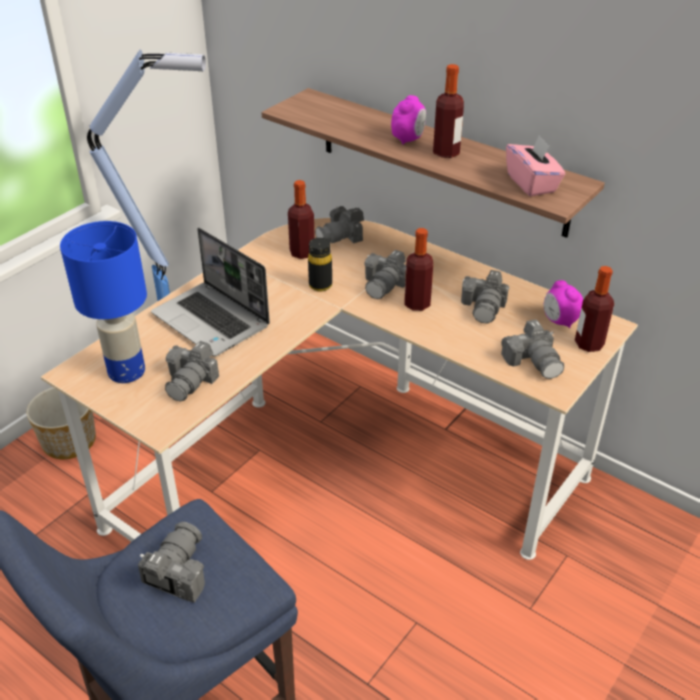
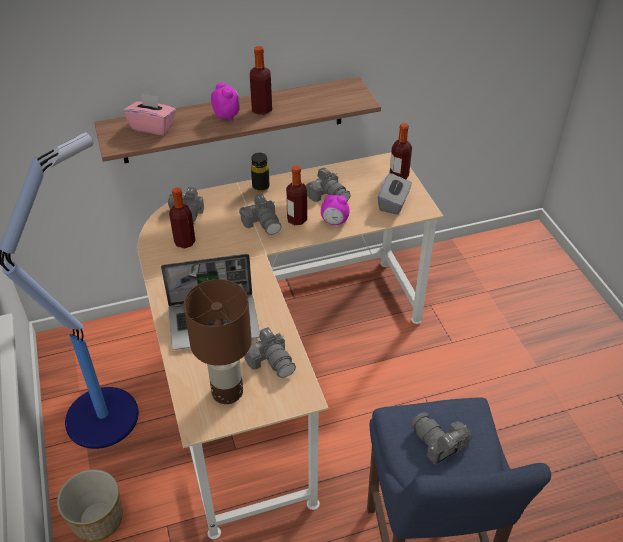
camera: 55 degrees left, 5 degrees up
blue table lamp [60,221,147,383] -> brown table lamp [184,279,252,404]
black bottle [308,238,332,292] -> black bottle moved to [251,153,270,192]
camera [501,320,564,379] -> grey tissue box [378,173,412,215]
pink tissue box [506,135,565,196] -> pink tissue box moved to [124,93,176,135]
alarm clock [544,280,583,328] -> alarm clock moved to [321,195,350,225]

